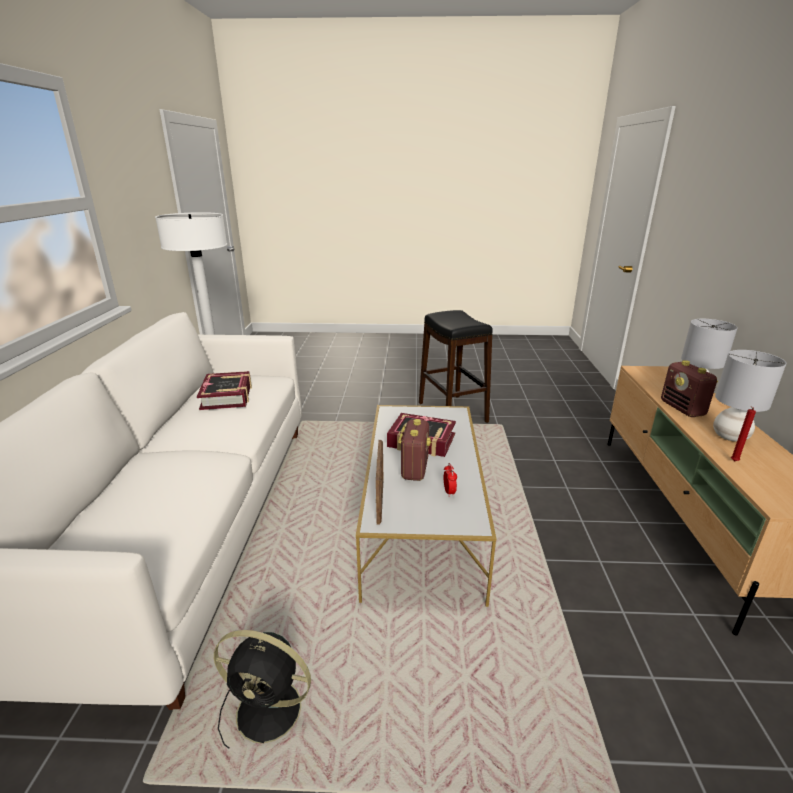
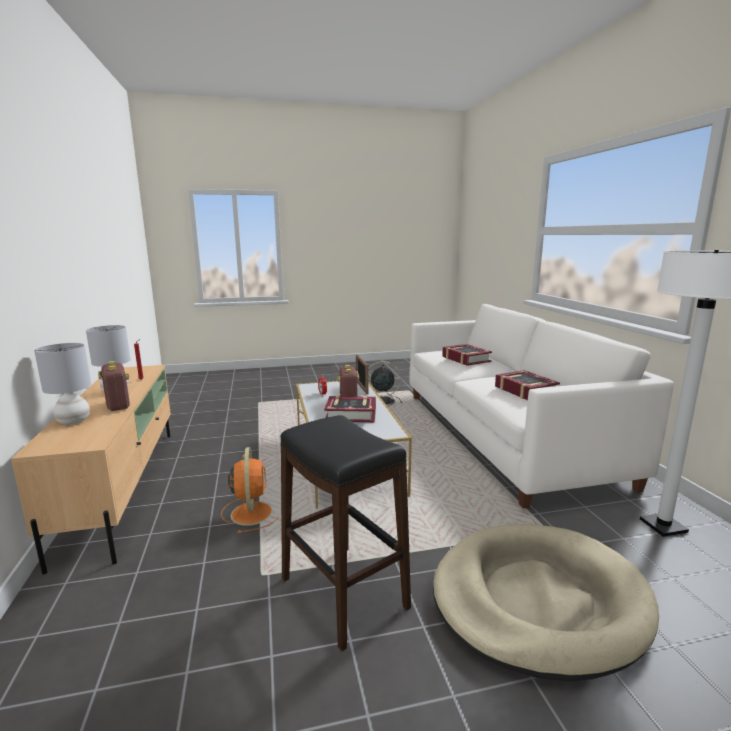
camera: 165 degrees right, 10 degrees down
none -> orange fan [221,447,278,534]
none -> beige dog bed [433,524,659,682]
none -> book [442,344,492,366]

